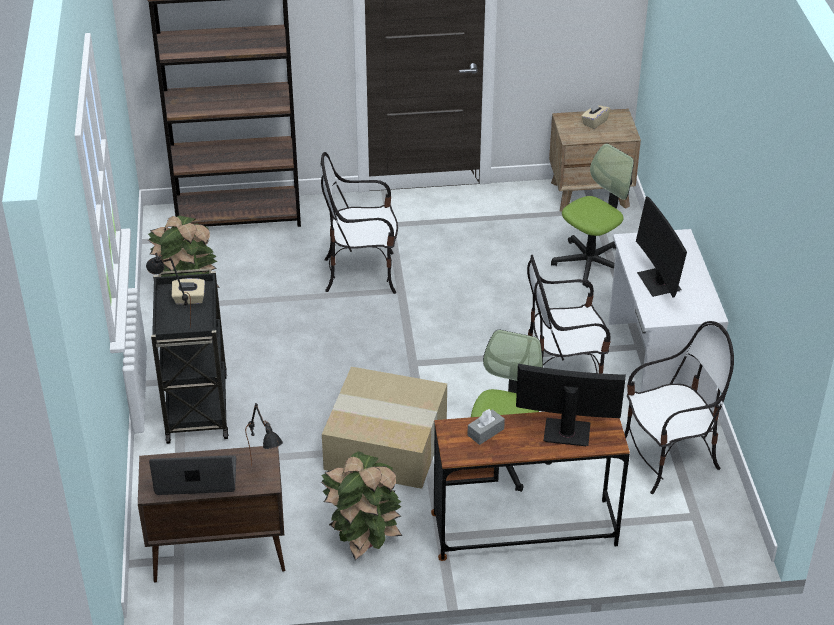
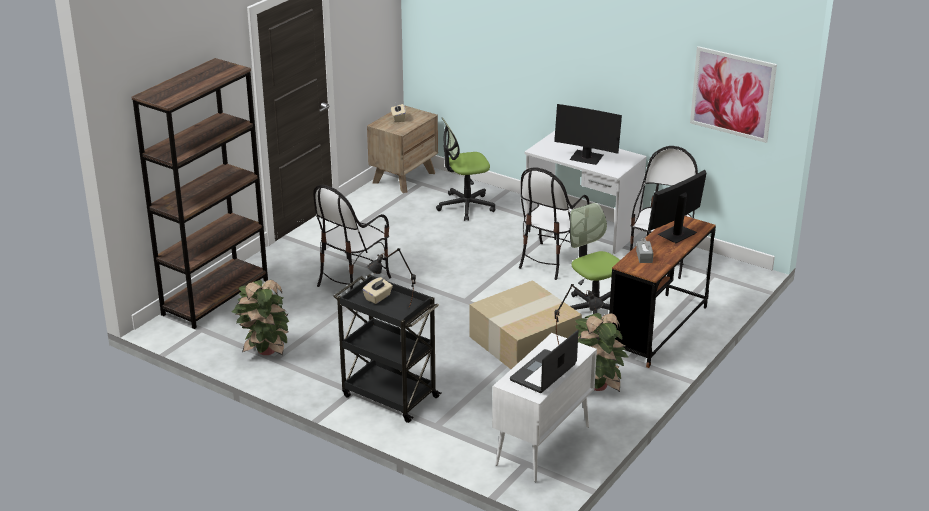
camera: 50 degrees left, 10 degrees down
brown cabinet [138,446,285,583] -> white cabinet [492,333,597,482]
office chair [551,144,634,288] -> office chair turned 105 degrees counterclockwise [436,118,495,221]
none -> picture [690,46,777,143]

